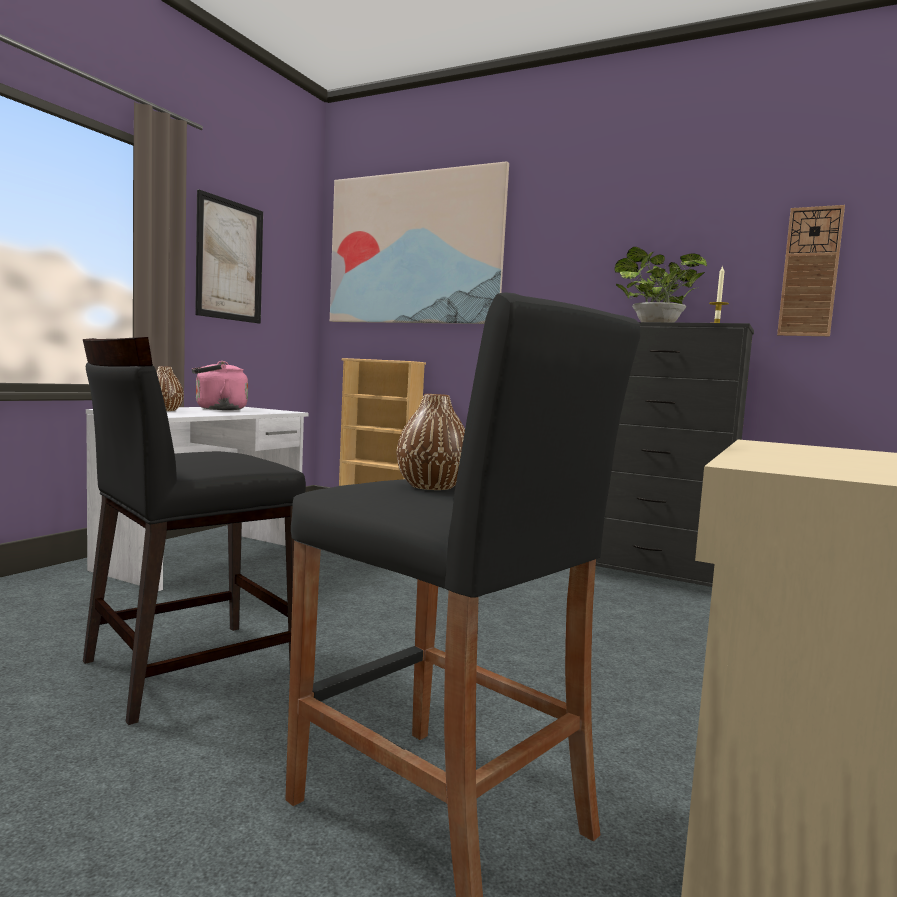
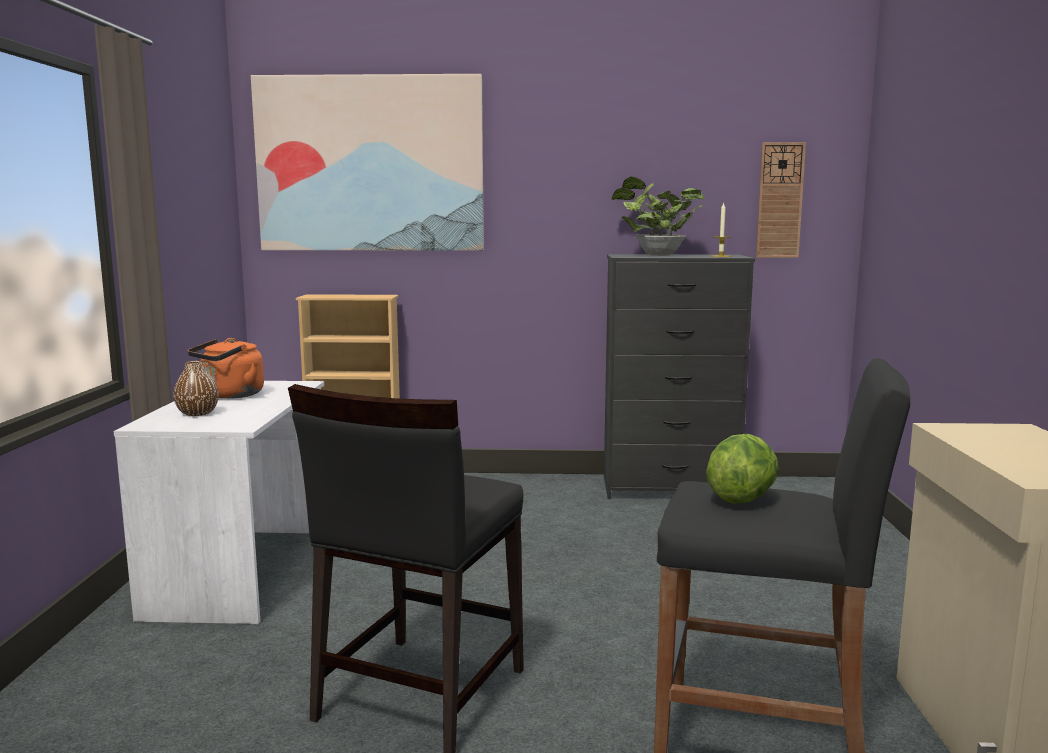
camera: 25 degrees left, 5 degrees up
pink kettle [192,361,248,410] -> orange kettle [187,338,264,399]
picture [195,189,263,324] -> none
brown vase [397,394,465,490] -> lettuce [706,434,779,504]

